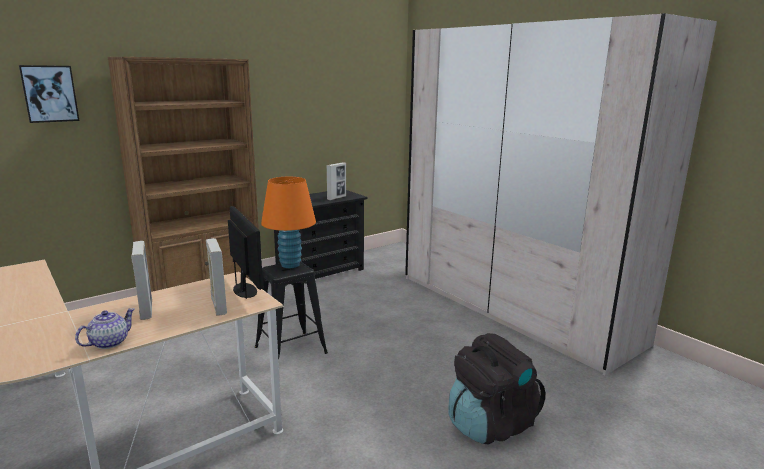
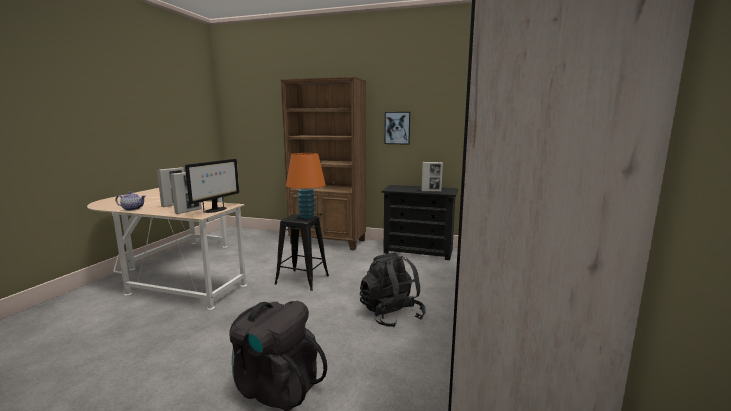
camera: 55 degrees right, 5 degrees down
picture [19,65,79,123] -> picture moved to [385,112,410,145]
none -> black backpack [360,252,426,328]

